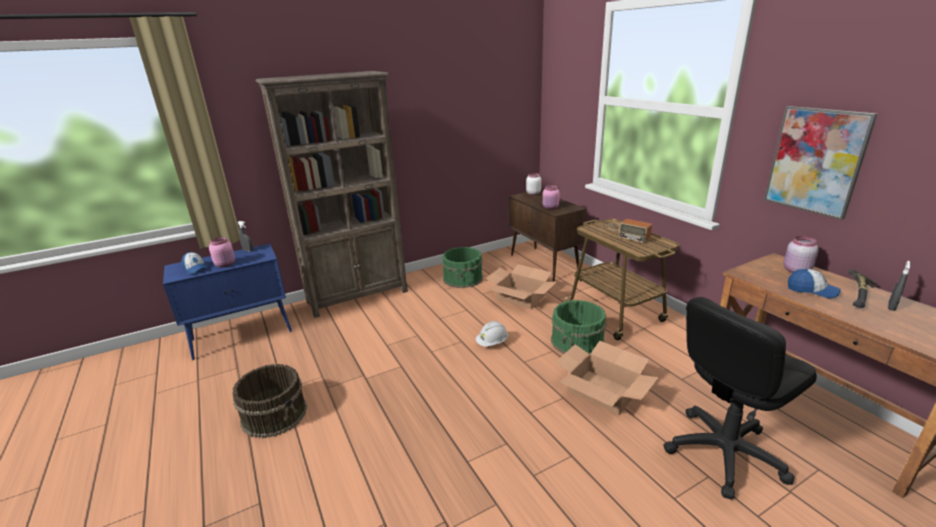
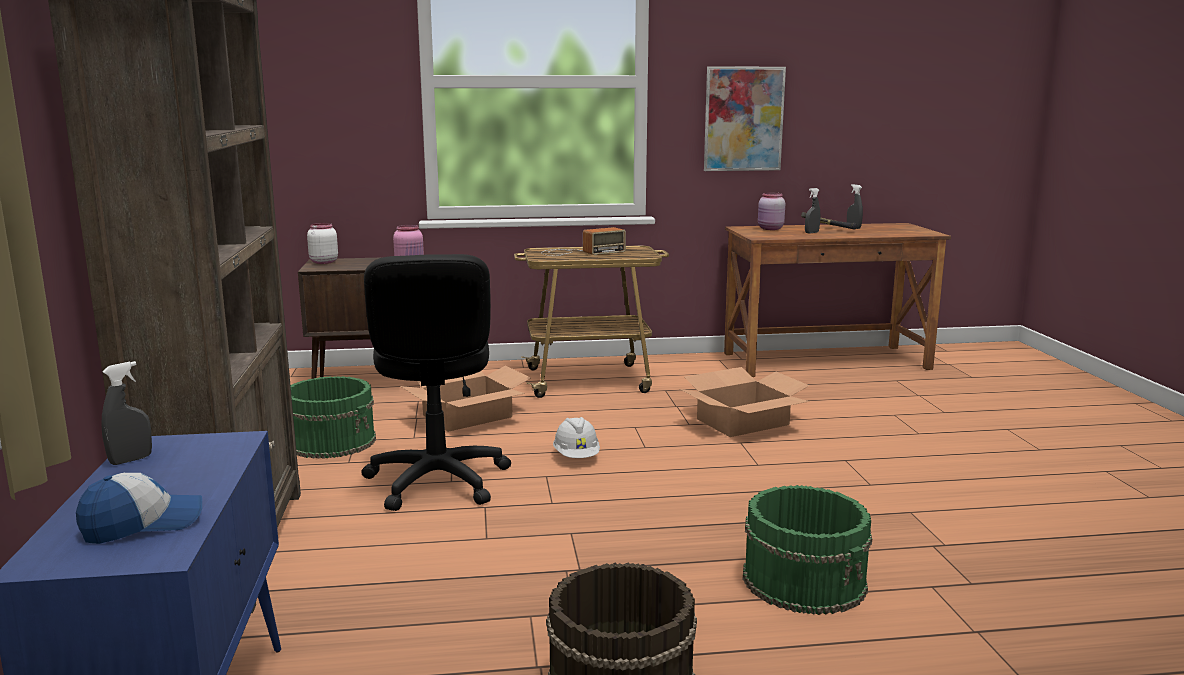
camera: 70 degrees left, 10 degrees down
pink jar [209,237,235,268] -> none
green bucket [551,300,607,354] -> green bucket moved to [743,485,872,615]
black office chair [664,297,817,500] -> black office chair moved to [361,254,511,511]
cap [788,269,841,298] -> grey spray bottle [805,188,820,233]

